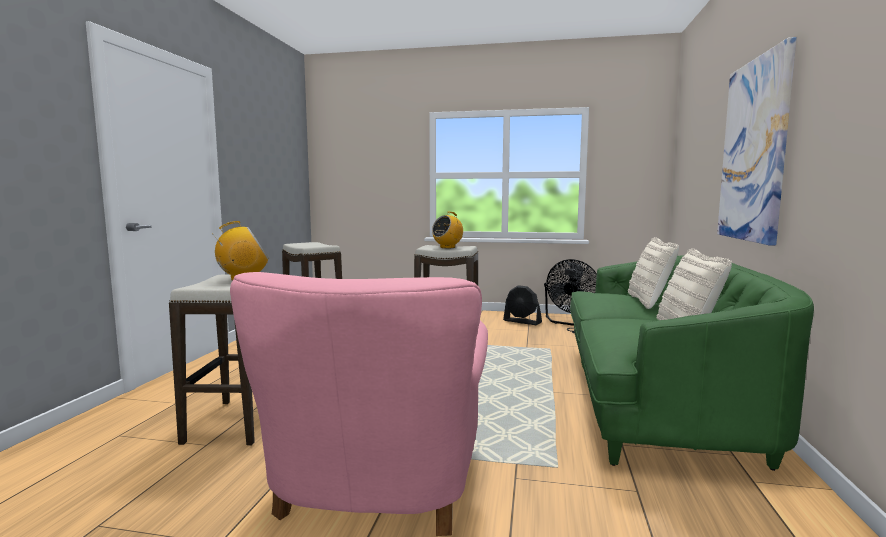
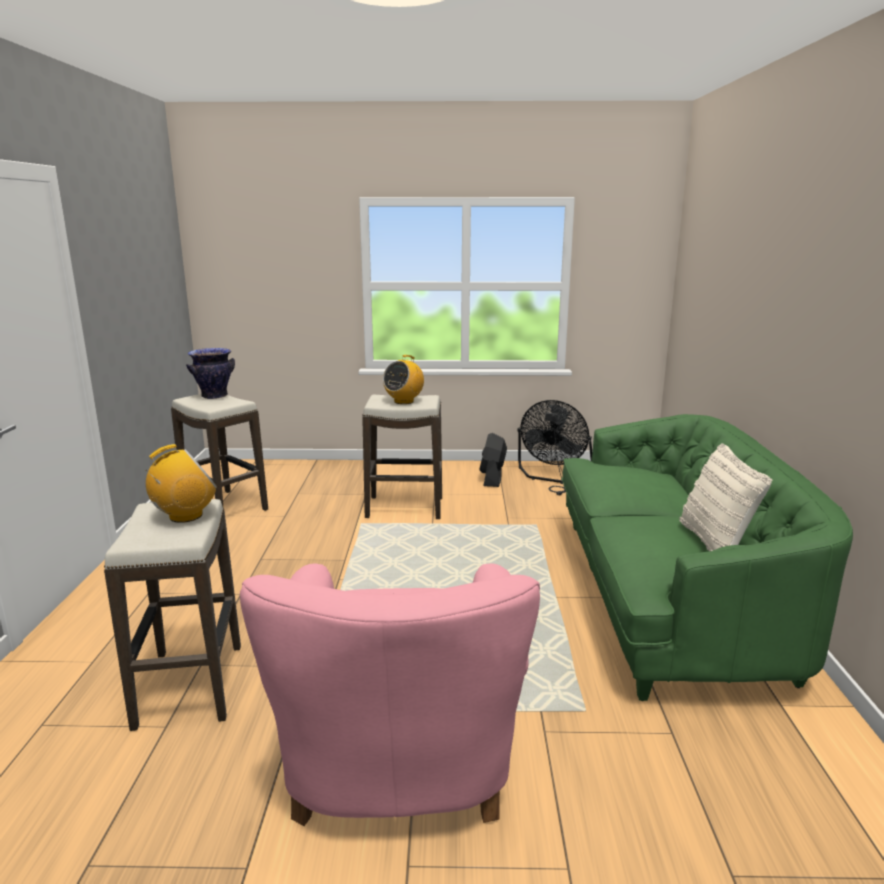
camera: 10 degrees left, 10 degrees up
black fan [503,285,542,325] -> black fan turned 75 degrees clockwise [479,433,507,487]
beige pillow [628,237,679,309] -> none
picture [717,37,797,245] -> none
none -> vase [186,348,235,399]

